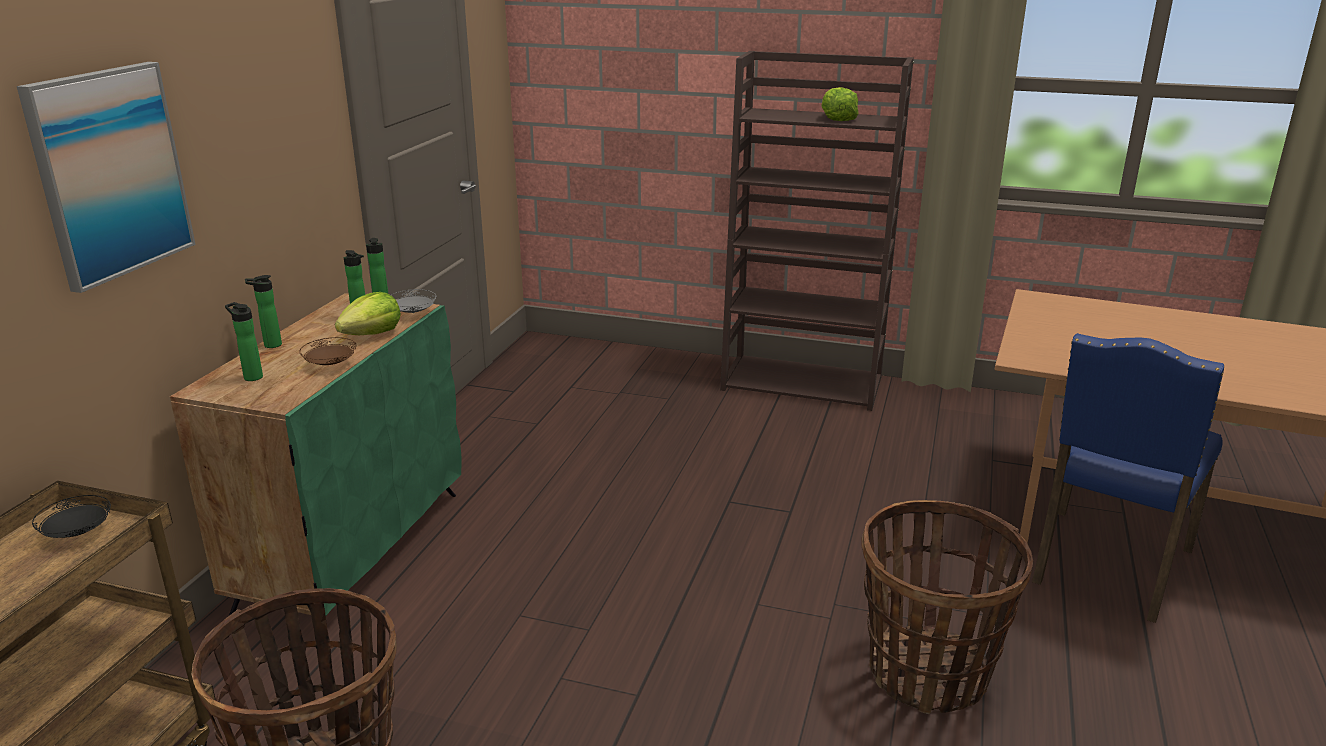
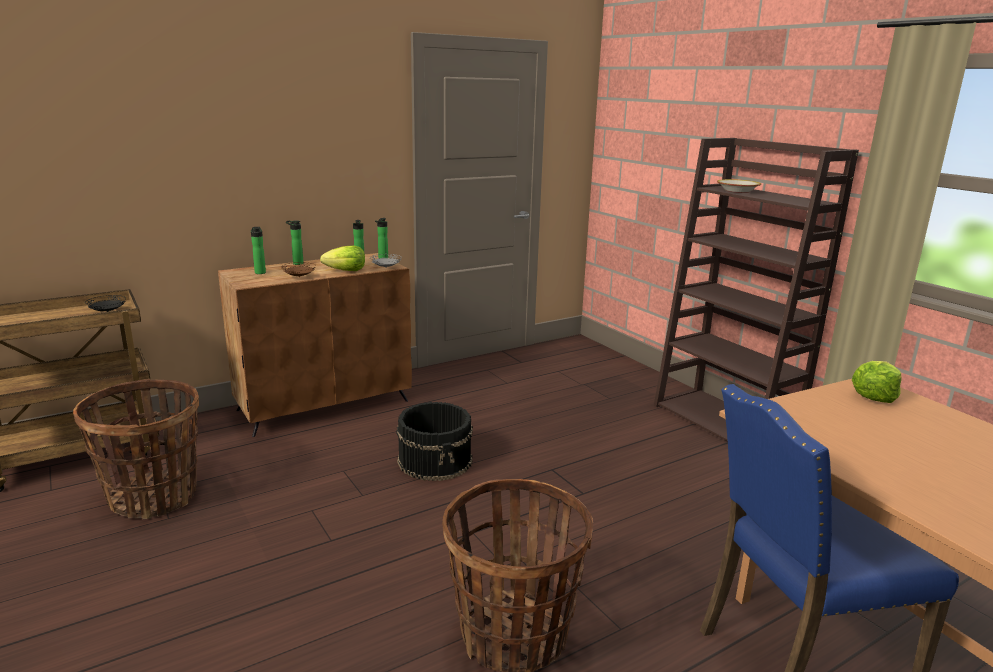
camera: 40 degrees right, 5 degrees down
picture [17,62,196,293] -> none
green cabinet [170,293,462,616] -> brown cabinet [218,253,412,437]
lettuce [821,87,859,121] -> lettuce moved to [852,361,902,403]
none -> black bucket [396,402,473,481]
none -> bowl [717,179,761,193]

